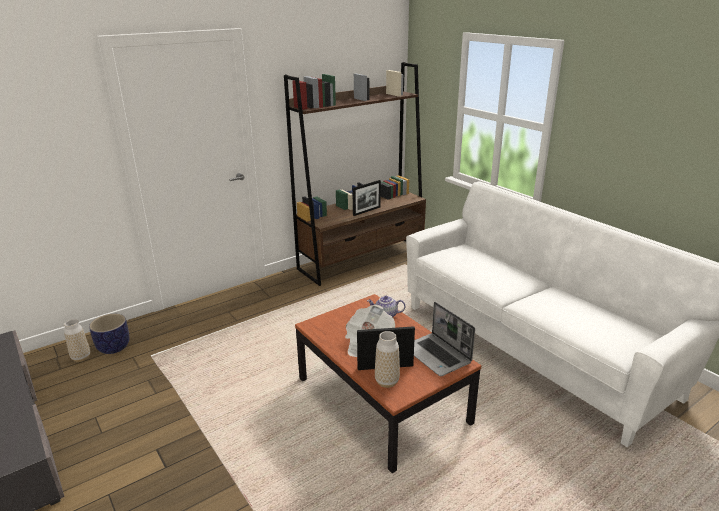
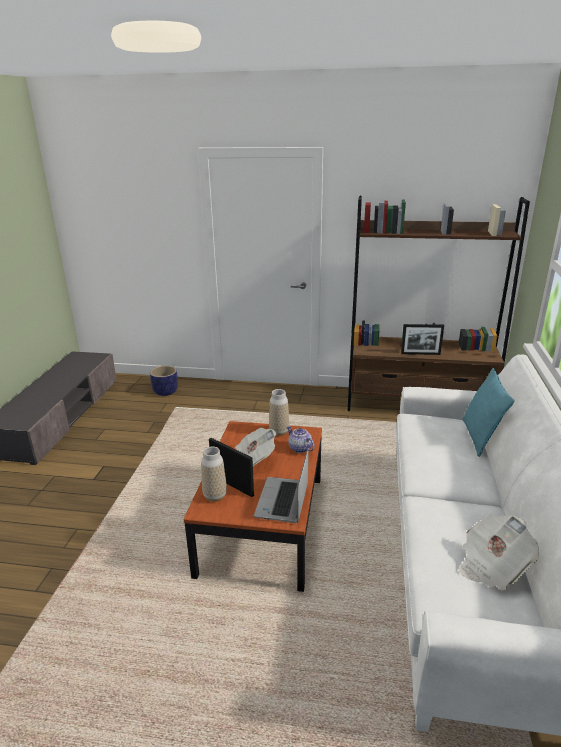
camera: 45 degrees right, 0 degrees up
vase [64,319,90,362] -> vase moved to [269,389,289,436]
none -> newspaper [460,514,539,591]
none -> turquoise pillow [462,368,515,457]

